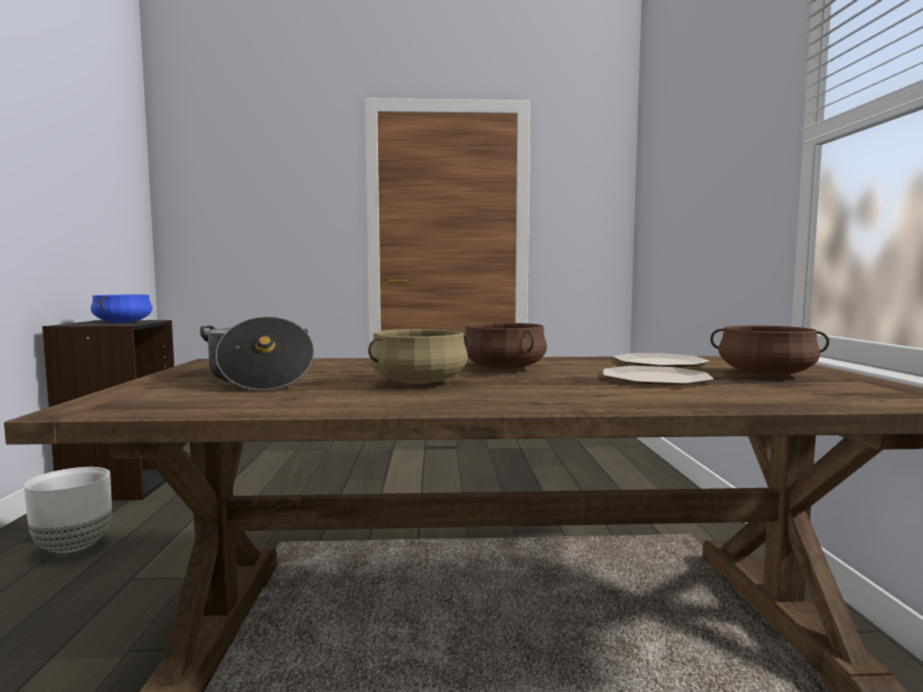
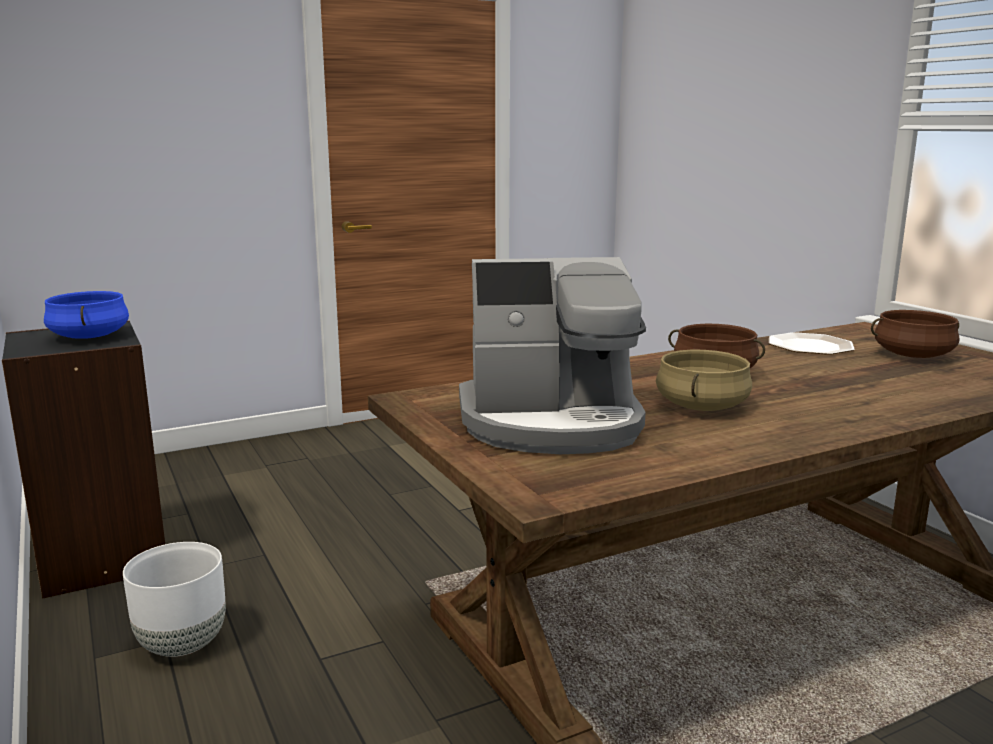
camera: 25 degrees left, 10 degrees up
cooking pot [200,316,314,391] -> coffee machine [459,257,646,454]
plate [603,366,714,385] -> none

